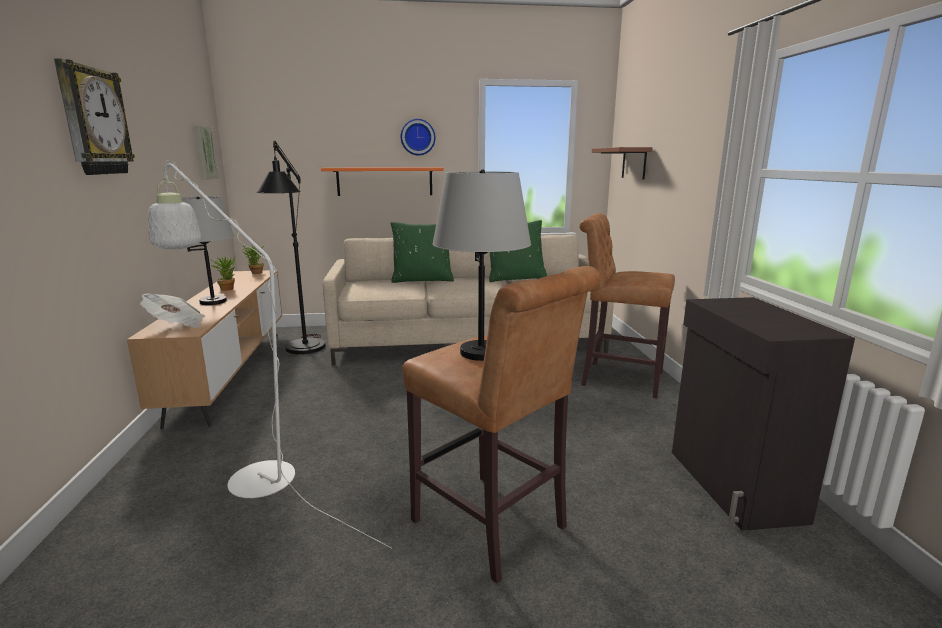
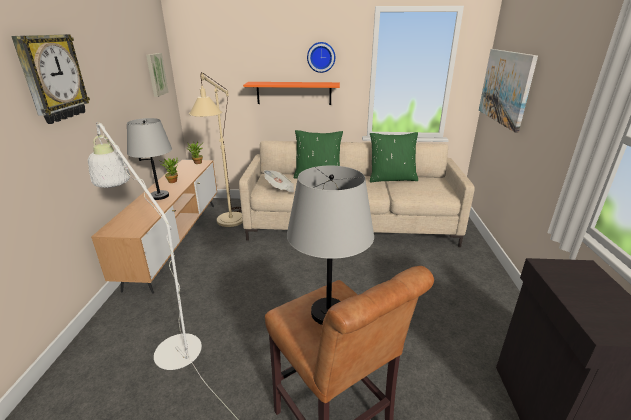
camera: 10 degrees right, 10 degrees up
newspaper [140,294,205,328] -> newspaper moved to [263,170,294,193]
black floor lamp [257,141,325,354] -> beige floor lamp [189,72,243,227]
brown stool [579,213,675,399] -> none
brown shelf [592,147,653,180] -> picture [479,49,538,132]

